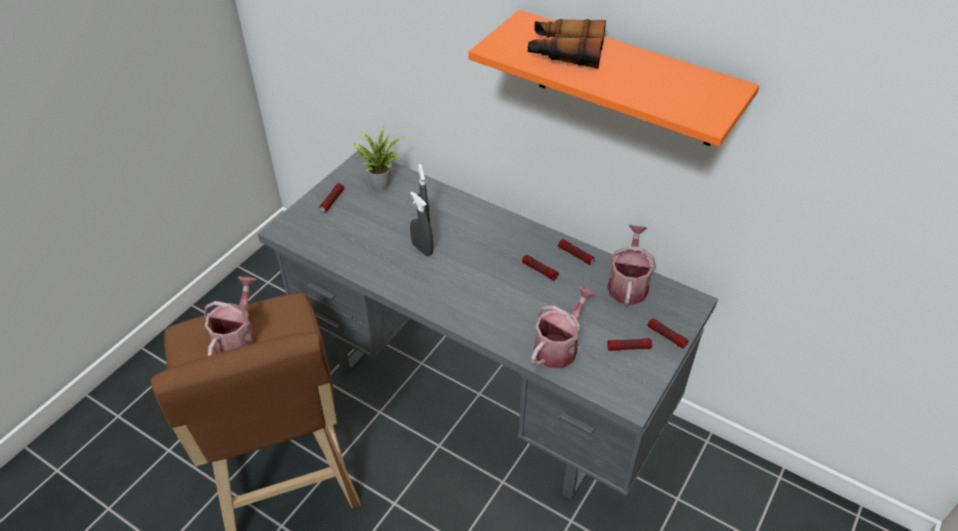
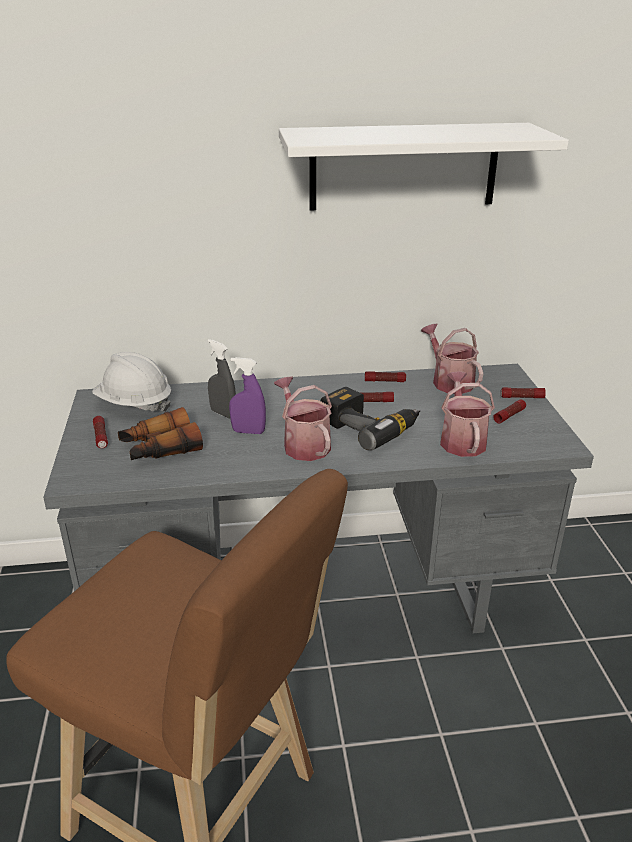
camera: 40 degrees left, 15 degrees down
watering can [204,276,257,356] -> watering can moved to [274,376,332,461]
potted plant [353,127,405,190] -> white hard hat [92,352,171,412]
grey spray bottle [410,192,433,256] -> purple spray bottle [229,357,266,434]
orange shelf [468,10,759,147] -> white shelf [279,123,569,211]
binoculars [528,19,606,69] -> binoculars moved to [118,407,203,460]
none -> power drill [321,387,420,450]

